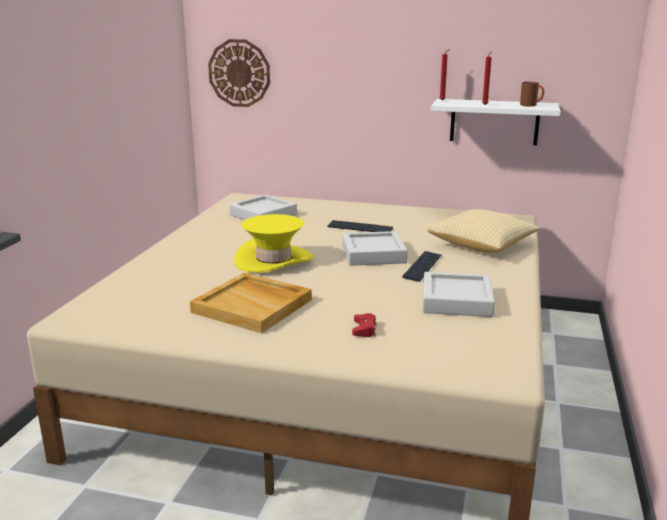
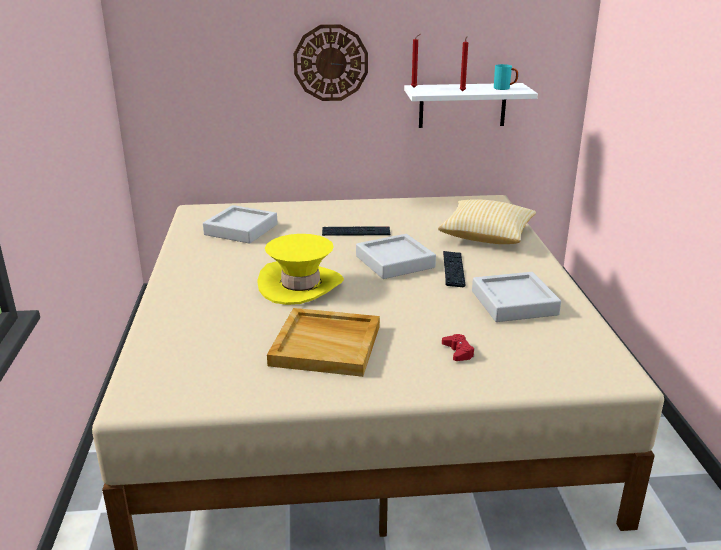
camera: 20 degrees left, 5 degrees up
wall clock [208,39,270,107] -> wall clock moved to [294,24,368,101]
brown mug [520,82,544,106] -> turquoise mug [494,64,518,90]

